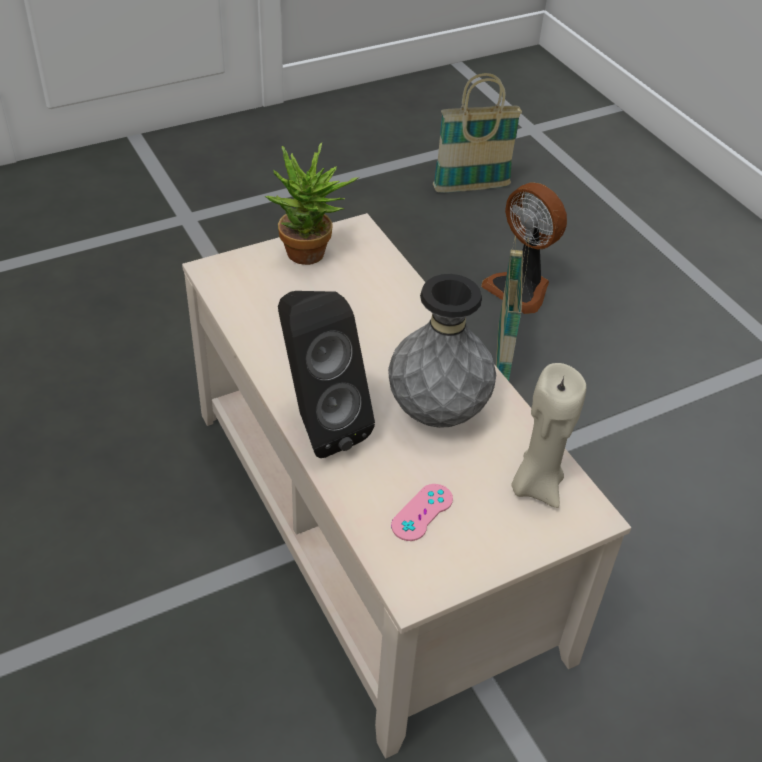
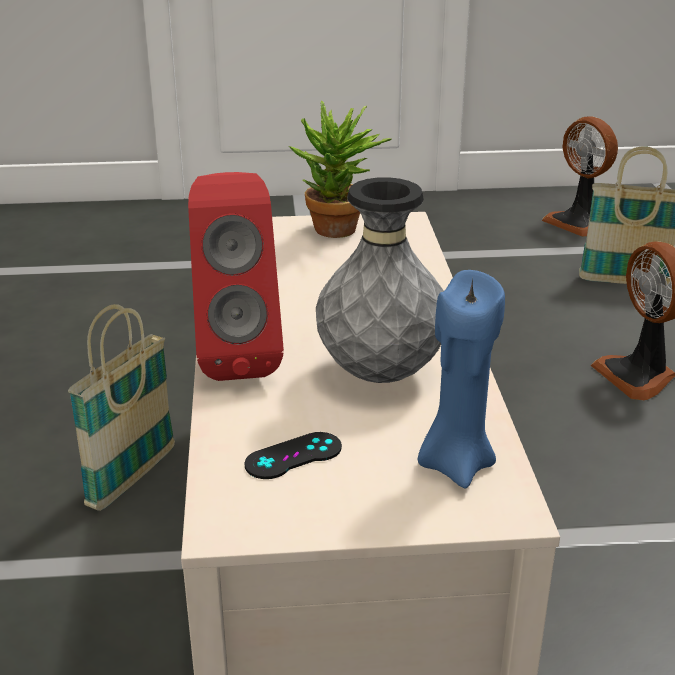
camera: 25 degrees right, 15 degrees down
black speaker [278,291,375,458] -> red speaker [188,172,284,381]
pink game controller [391,484,453,541] -> black game controller [244,432,342,479]
basket [496,236,529,381] -> basket moved to [68,304,175,511]
beige candle [511,363,586,508] -> blue candle [418,270,505,489]
none -> fan [542,117,618,237]

